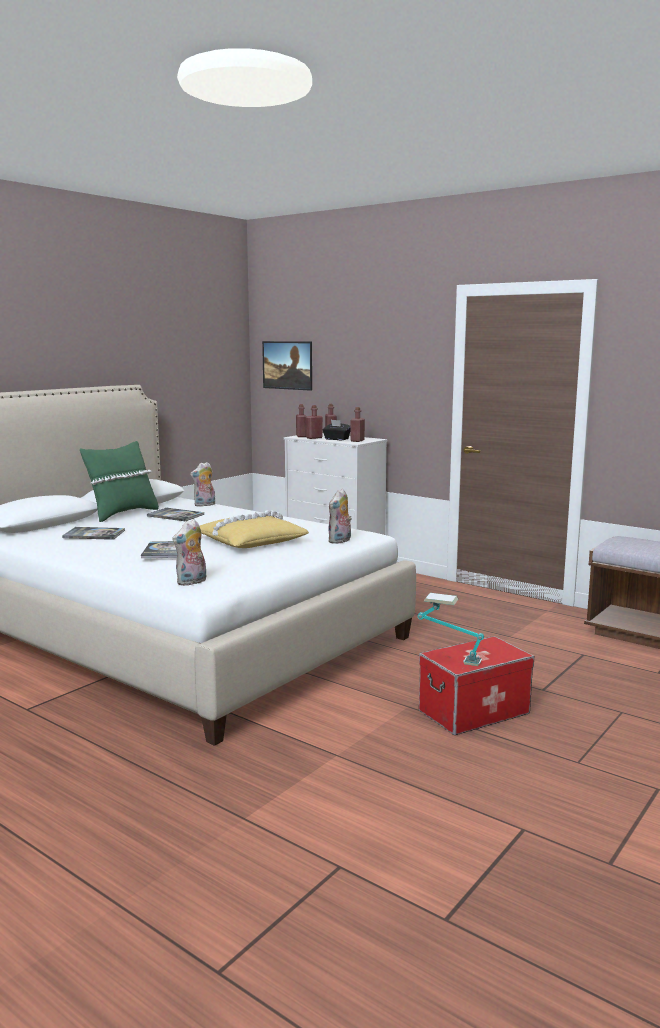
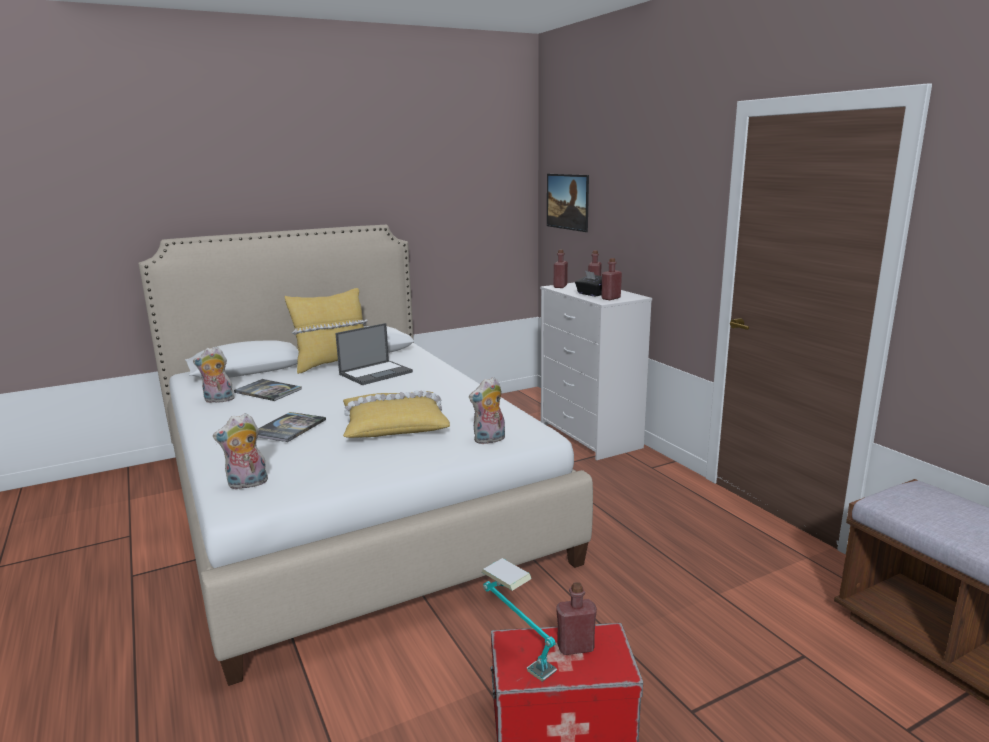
camera: 25 degrees right, 5 degrees up
green pillow [80,441,159,522] -> yellow pillow [285,288,368,374]
book [147,508,204,521] -> laptop [335,323,413,385]
plush toy [190,462,215,507] -> plush toy moved to [193,347,235,403]
red bottle [306,405,323,439] -> red bottle moved to [556,582,597,655]

